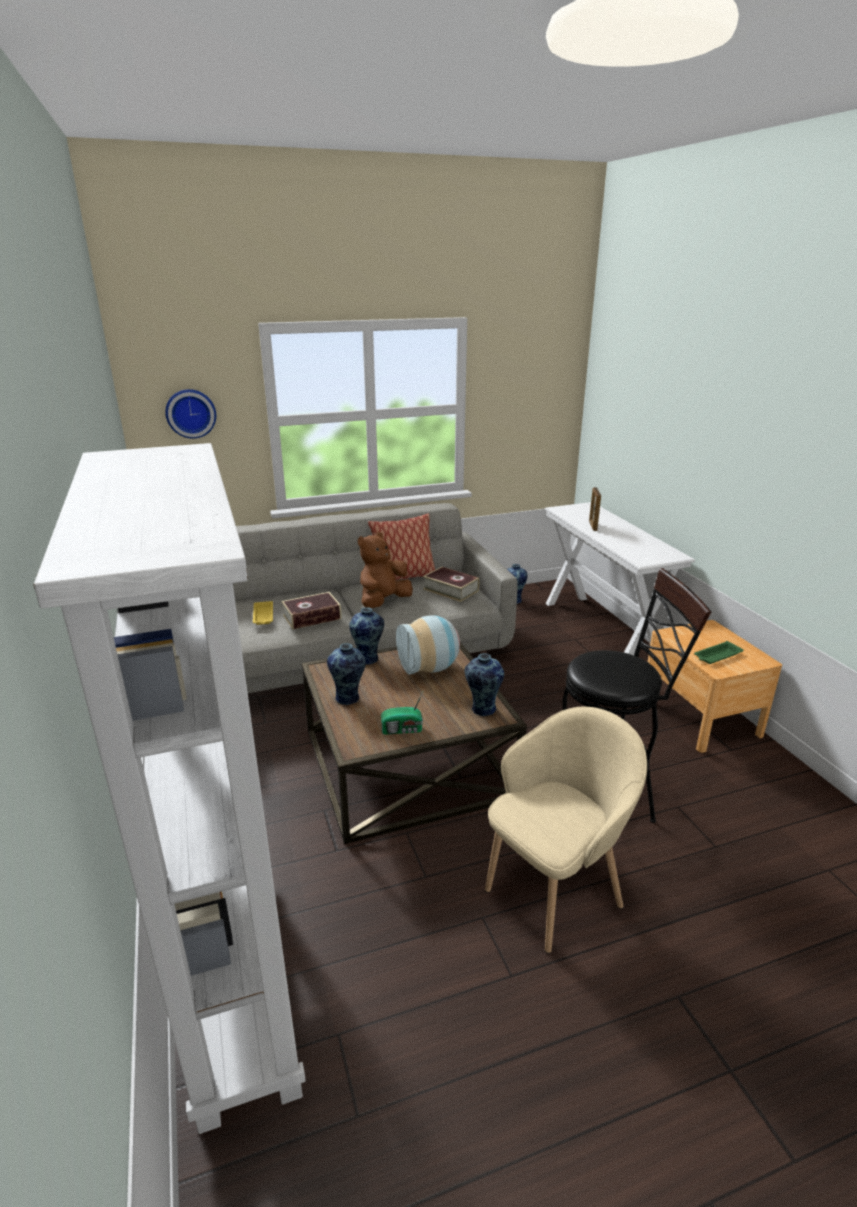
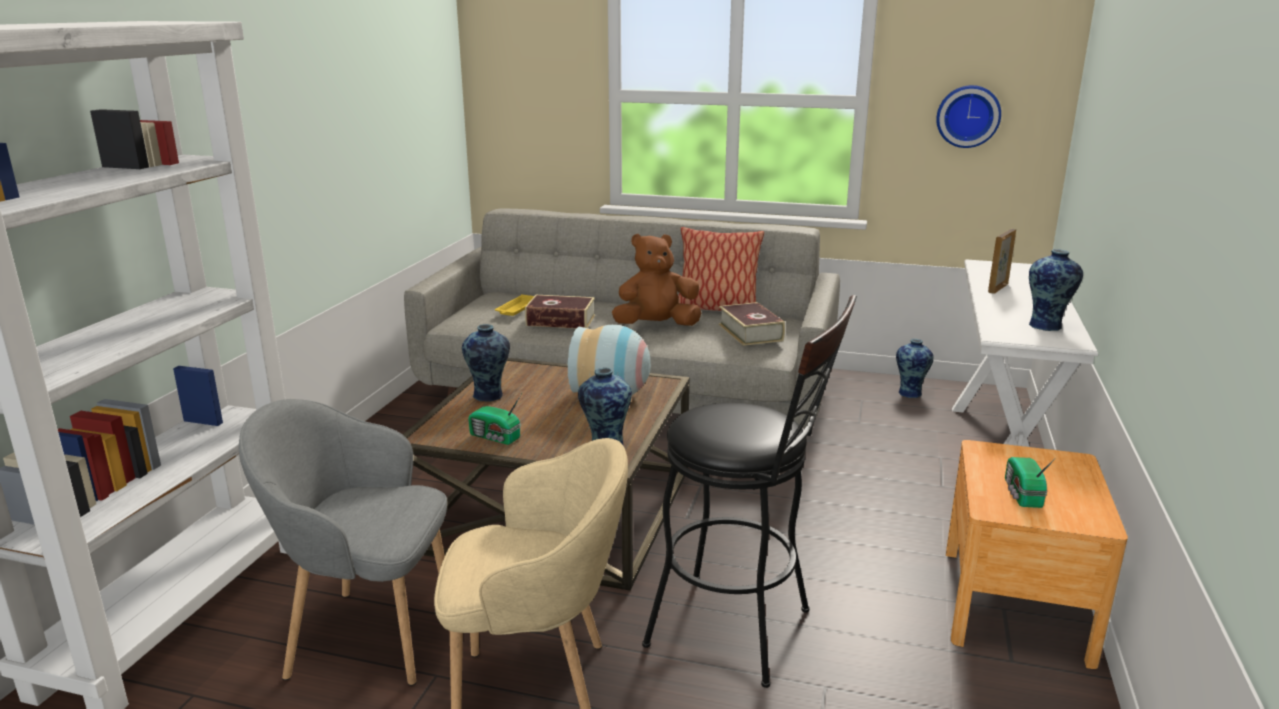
camera: 35 degrees right, 5 degrees down
wall clock [165,389,216,439] -> wall clock moved to [936,85,1001,148]
vase [349,607,384,664] -> vase moved to [1029,249,1083,331]
green tray [694,641,744,664] -> radio [1005,457,1056,508]
none -> grey armchair [239,399,447,686]

